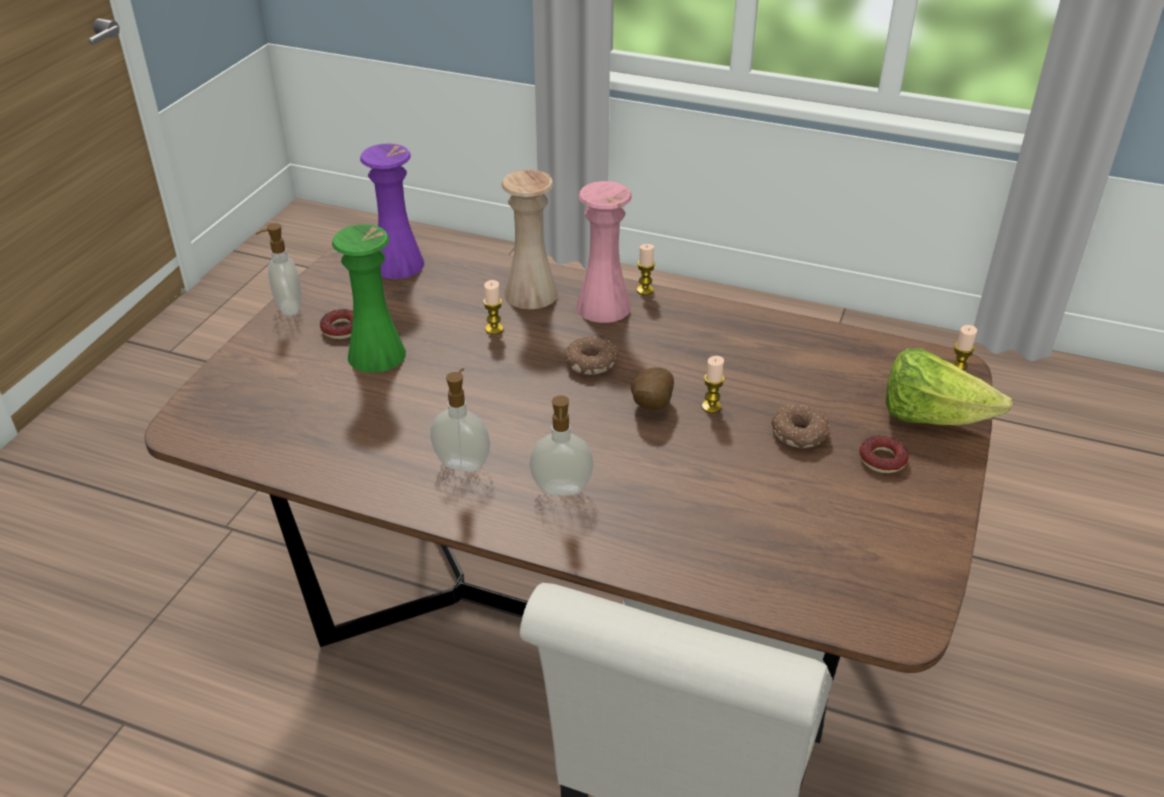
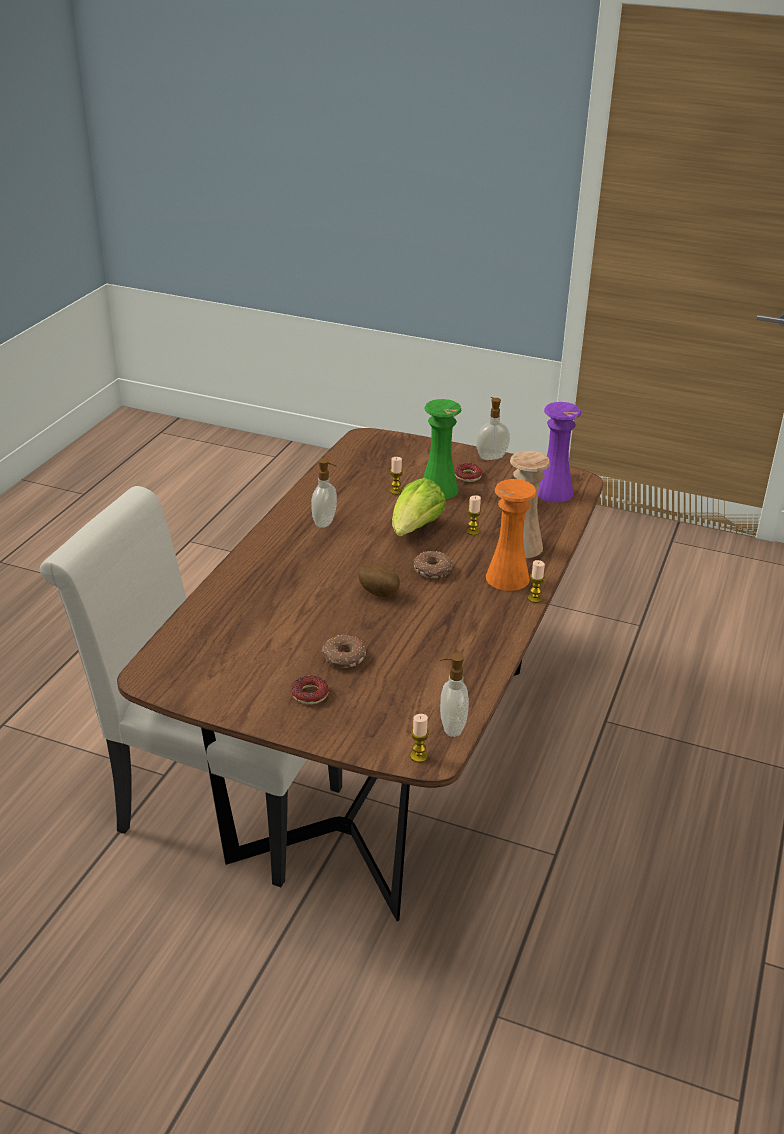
camera: 90 degrees right, 5 degrees down
soap dispenser [529,395,594,496] -> soap dispenser moved to [440,653,469,737]
pink vase [576,181,632,323] -> orange vase [486,479,537,591]
candle [702,356,725,413] -> candle moved to [390,457,403,495]
lettuce [886,348,1013,425] -> lettuce moved to [392,478,446,537]

